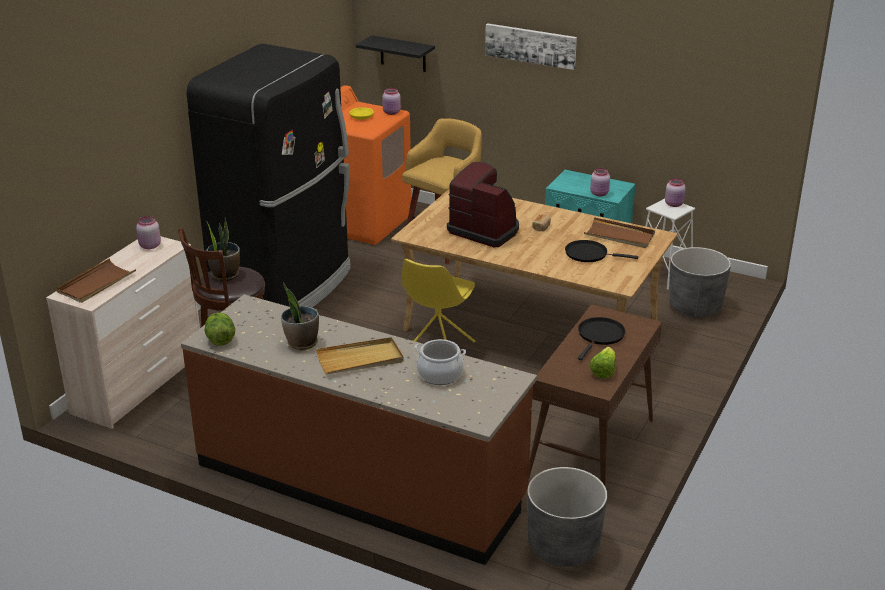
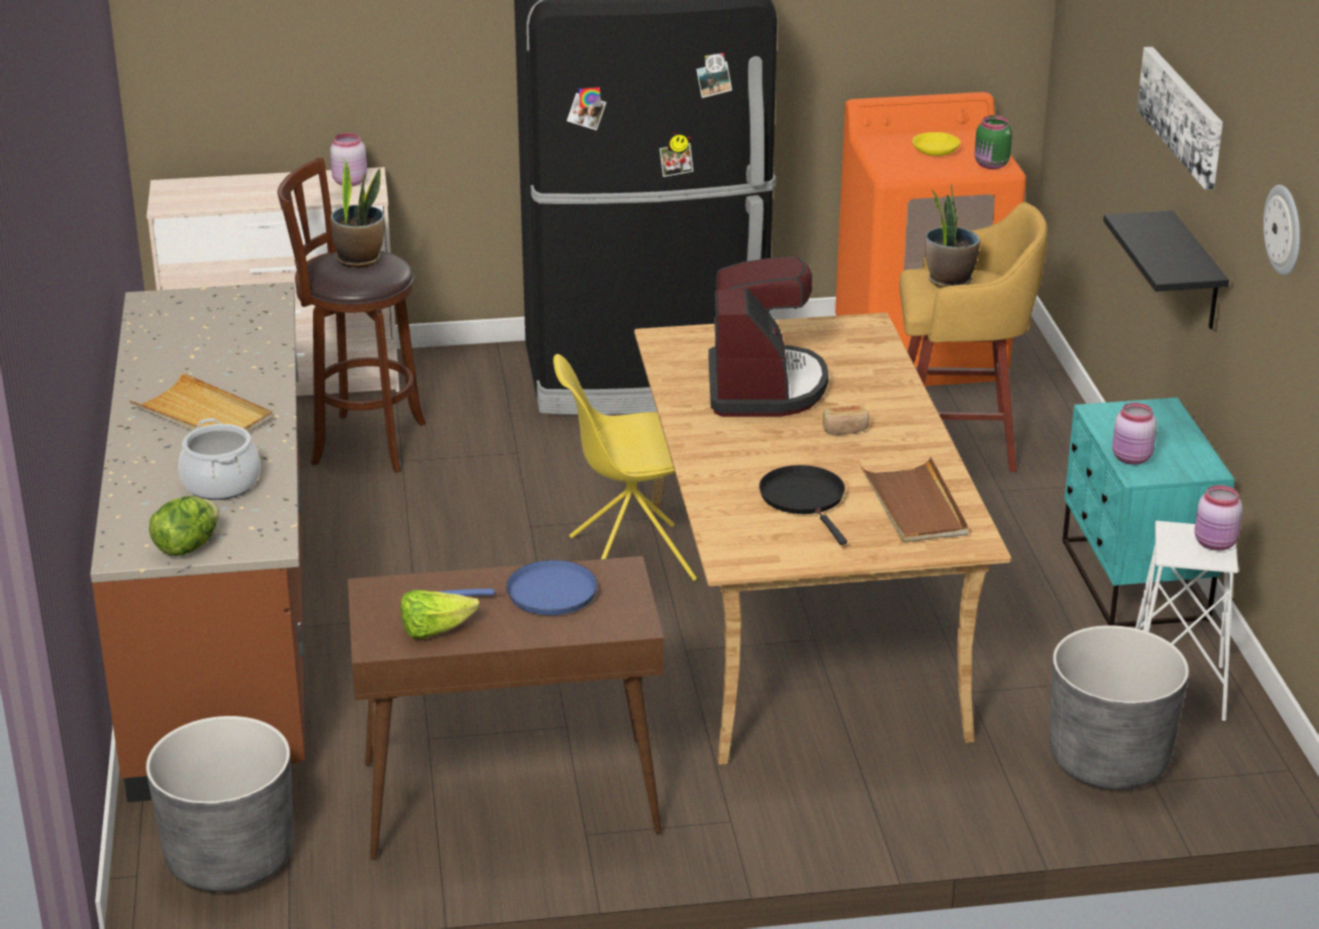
camera: 55 degrees right, 0 degrees up
brown tray [56,258,136,303] -> none
lettuce [205,313,235,346] -> lettuce moved to [149,496,219,556]
potted plant [281,283,319,350] -> potted plant moved to [925,184,980,288]
black shelf [356,35,435,72] -> black shelf moved to [1103,211,1229,329]
pink jar [382,88,401,115] -> green jar [975,115,1012,169]
black frying pan [578,317,625,360] -> blue frying pan [439,560,598,615]
none -> wall clock [1263,185,1300,276]

